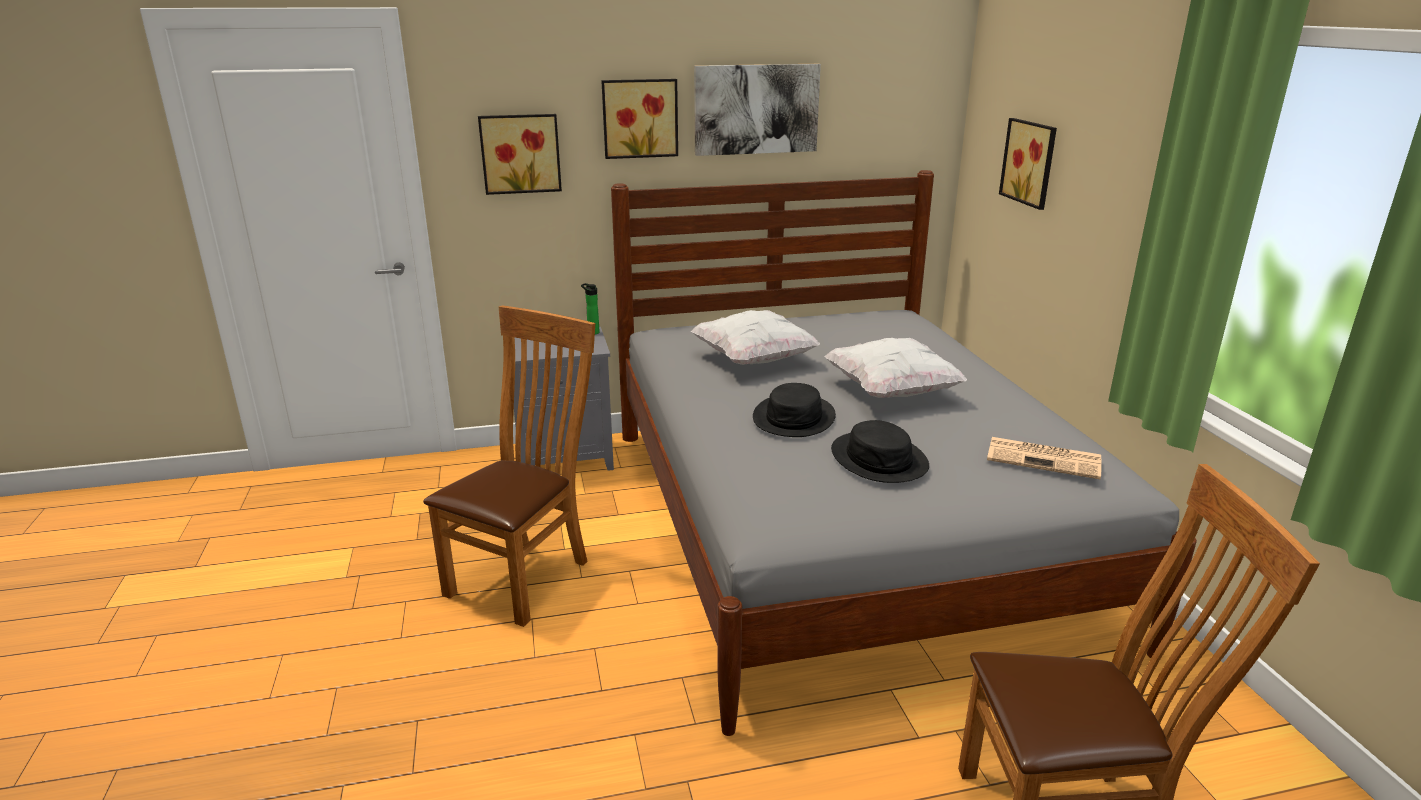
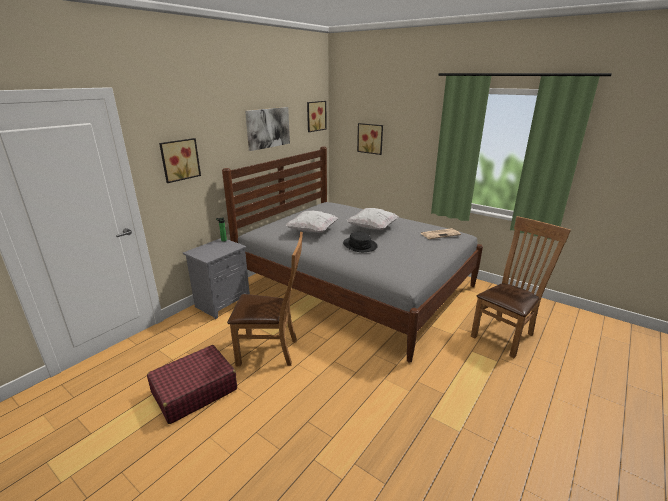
camera: 40 degrees left, 0 degrees up
brown chair [423,305,595,627] -> brown chair turned 105 degrees clockwise [227,232,303,367]
picture [601,79,678,159] -> picture moved to [307,101,327,132]
black hat [831,420,929,483] -> none
none -> red suitcase [147,345,237,424]

